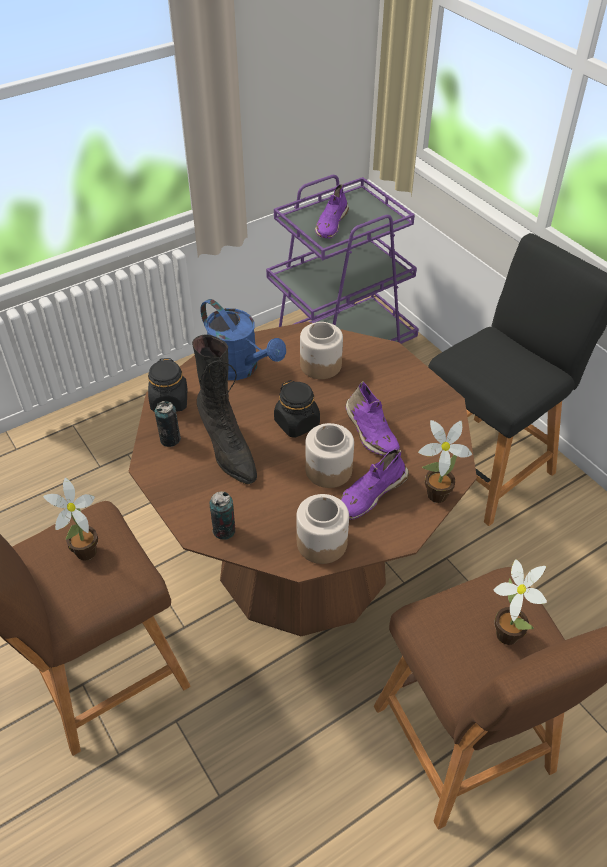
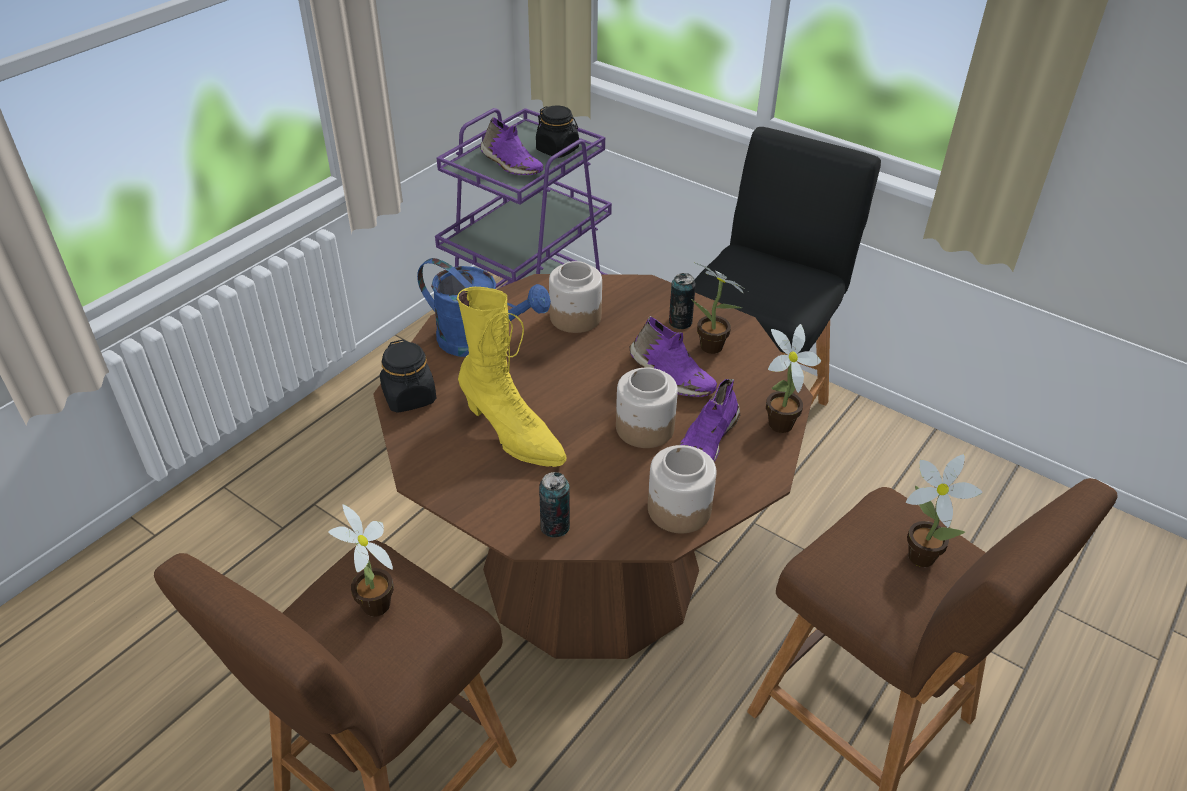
camera: 20 degrees left, 5 degrees down
can [155,401,181,447] -> can moved to [669,273,696,329]
black boot [192,334,257,484] -> yellow boot [457,287,566,467]
black jar [274,380,320,438] -> black jar moved to [536,106,579,158]
purple shoe [315,184,349,238] -> purple shoe turned 45 degrees counterclockwise [480,117,543,175]
none -> potted plant [691,262,746,354]

